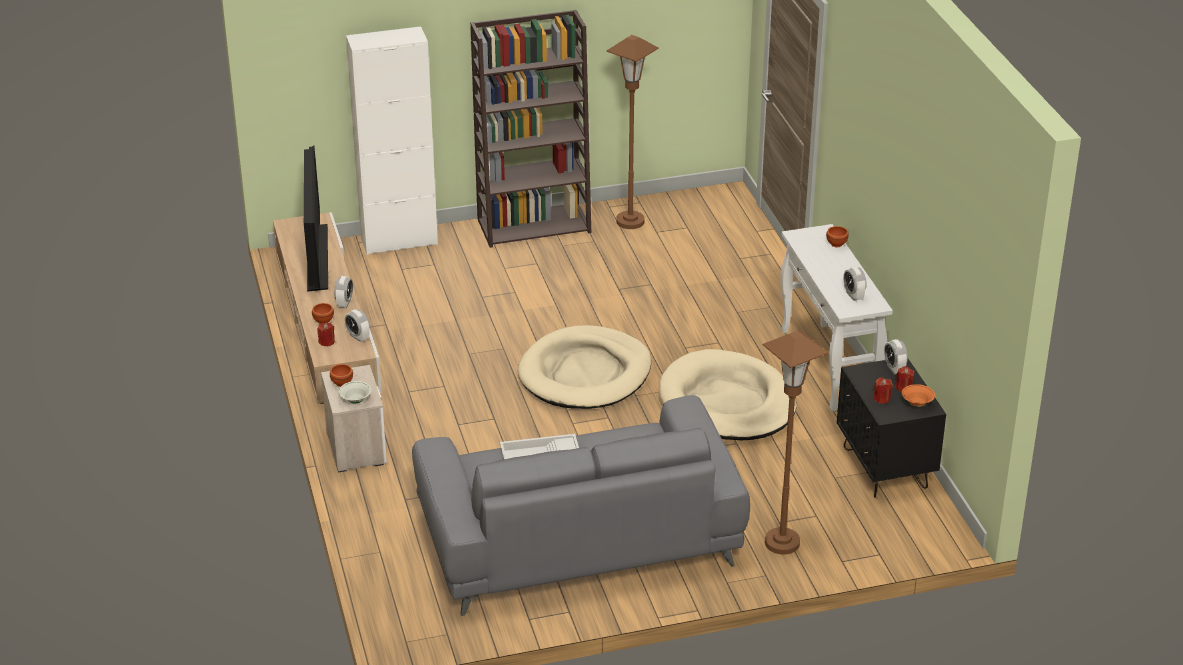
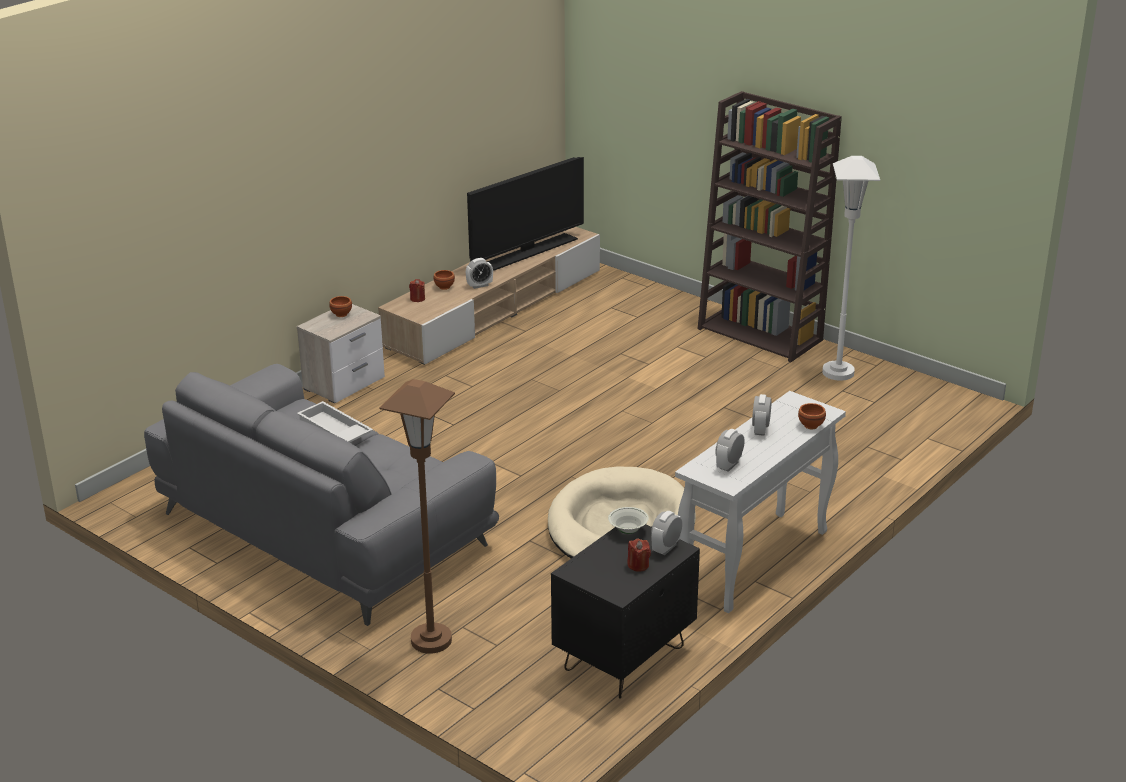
camera: 55 degrees right, 5 degrees down
white bowl [339,381,371,403] -> white bowl moved to [608,507,649,534]
alarm clock [345,309,370,342] -> alarm clock moved to [752,394,772,436]
white cabinet [346,26,438,255] -> none
beige dog bed [518,325,651,409] -> none
brown floor lamp [606,35,659,229] -> white floor lamp [822,156,880,381]
red candle [873,377,893,404] -> none
orange bowl [902,384,935,407] -> none

